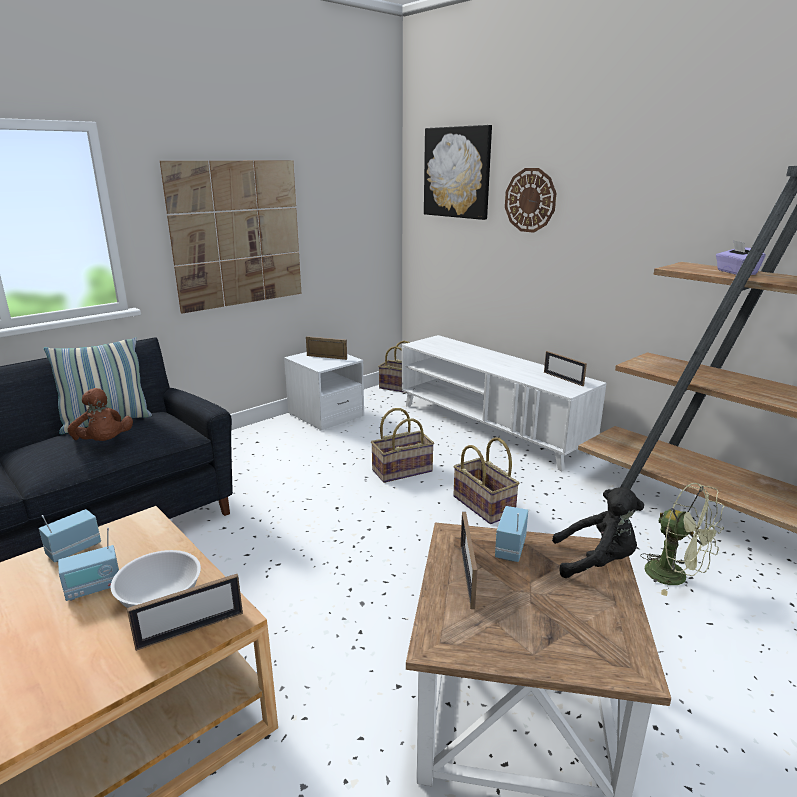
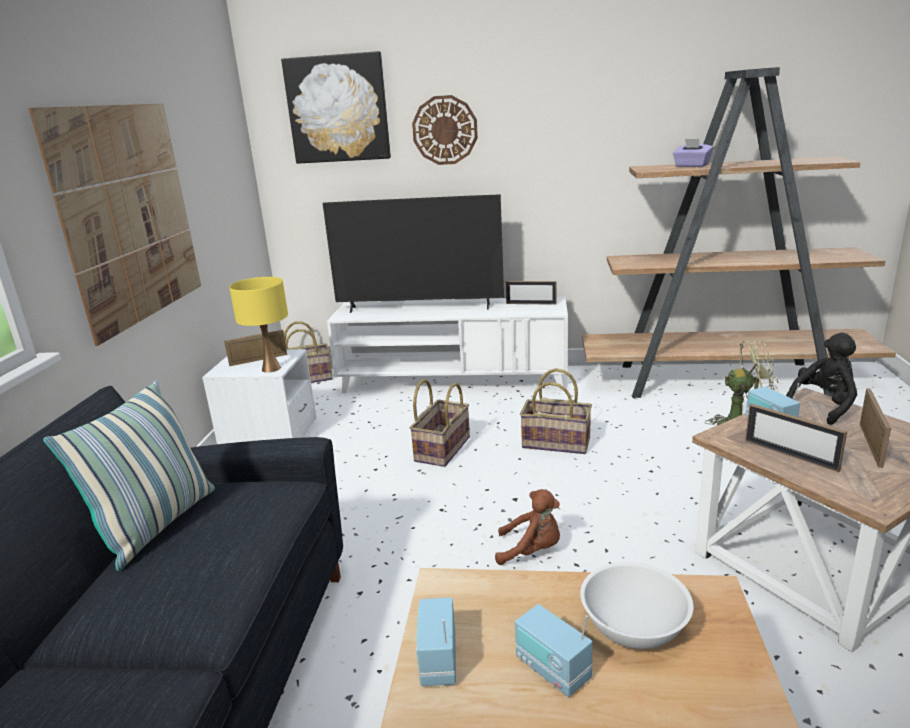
camera: 40 degrees left, 0 degrees up
radio [58,528,119,601] -> radio turned 120 degrees clockwise [515,604,593,697]
brown plush toy [68,388,133,441] -> brown plush toy moved to [495,489,560,565]
picture frame [127,574,243,651] -> picture frame moved to [860,388,891,468]
none -> yellow table lamp [229,277,288,373]
none -> television [323,194,504,313]

